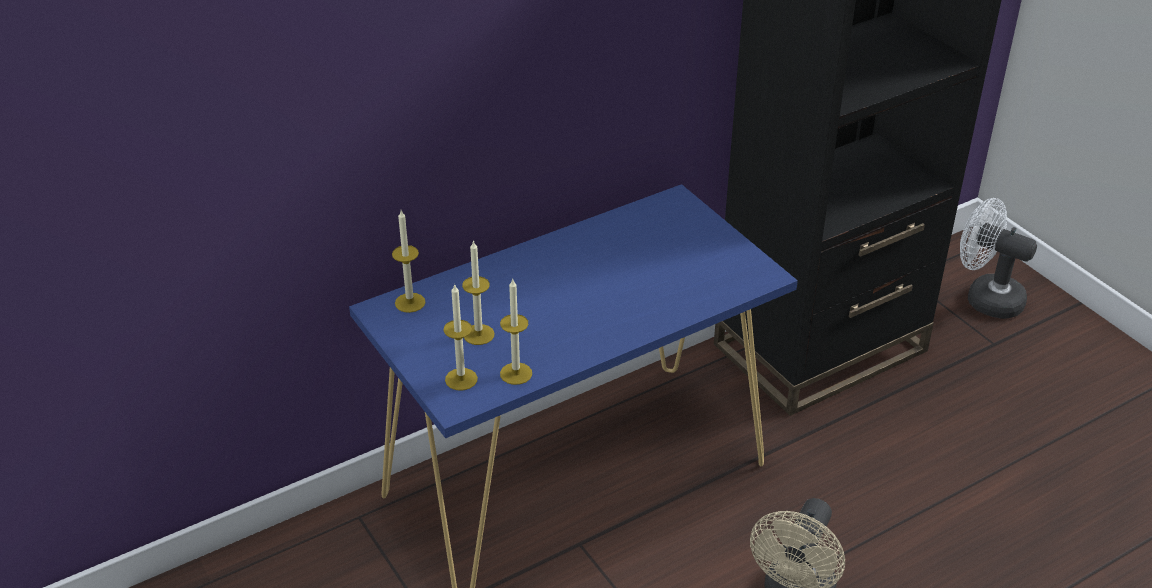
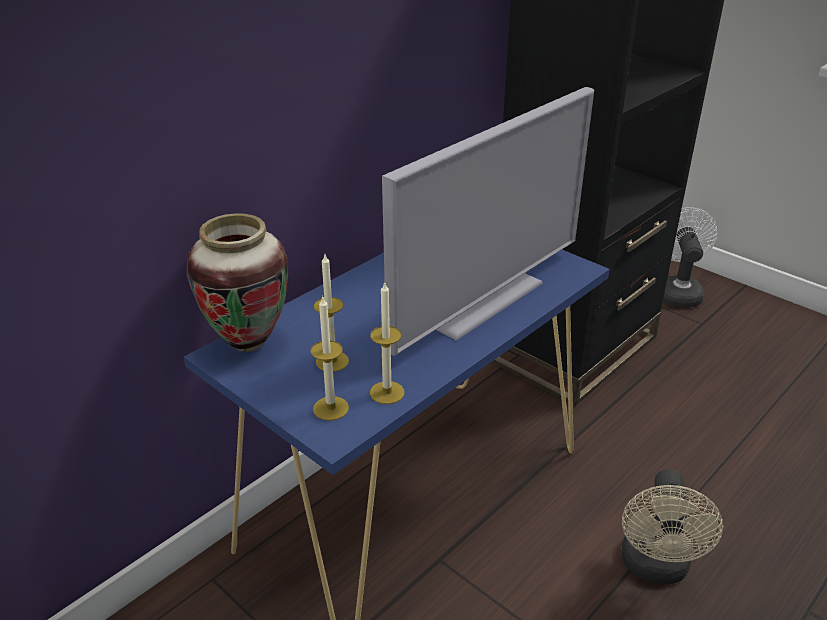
camera: 15 degrees left, 5 degrees down
candle [392,210,426,313] -> vase [187,213,288,352]
white fan [960,198,1037,319] -> white fan turned 75 degrees clockwise [663,207,718,308]
none -> television [382,87,594,356]

